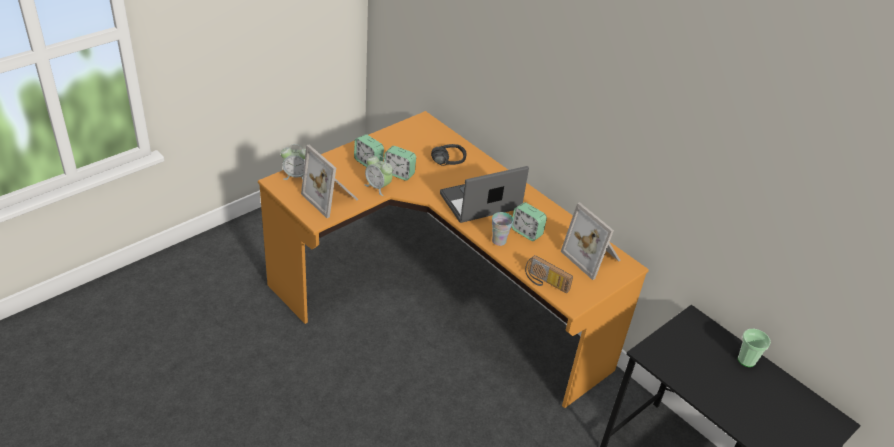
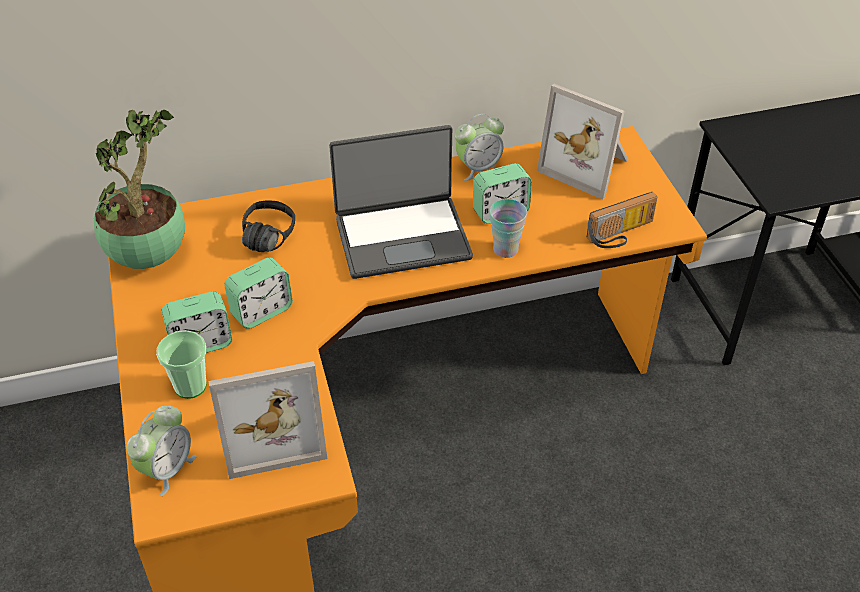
camera: 60 degrees left, 5 degrees up
alarm clock [365,155,393,196] -> alarm clock moved to [455,114,504,181]
laptop [440,166,529,223] -> laptop turned 105 degrees counterclockwise [329,125,473,279]
picture frame [560,202,621,280] -> picture frame turned 45 degrees clockwise [537,84,629,200]
cup [738,329,771,367] -> cup moved to [156,330,206,399]
none -> potted plant [94,110,185,269]

